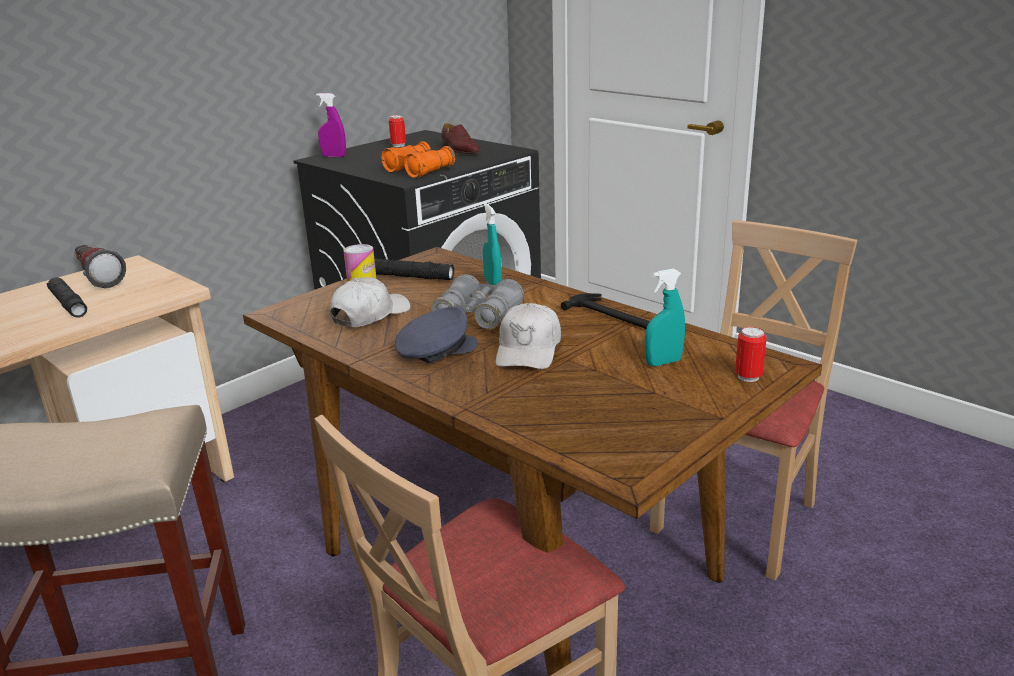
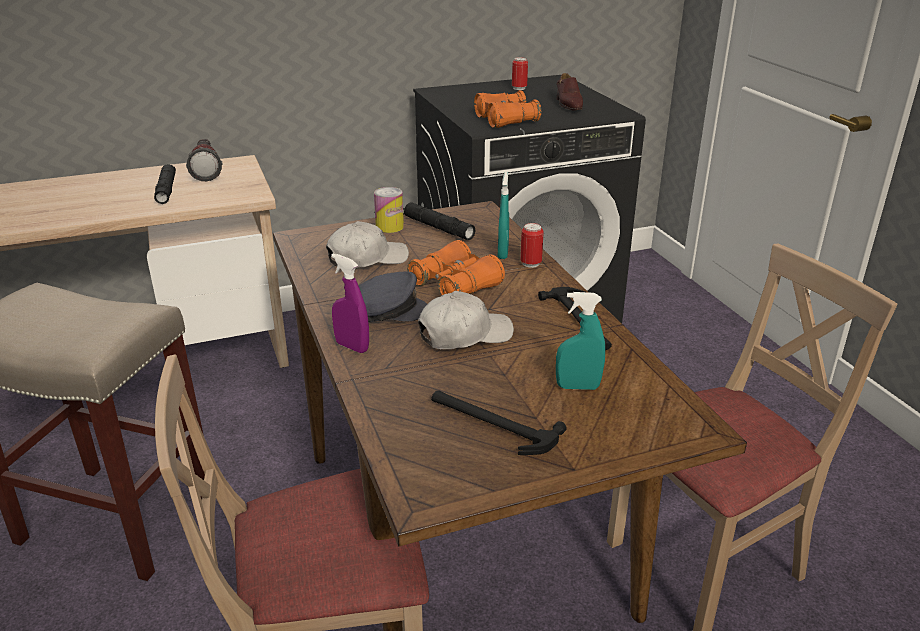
camera: 25 degrees right, 5 degrees up
purple spray bottle [316,93,346,157] -> purple spray bottle moved to [331,253,369,353]
grey binoculars [431,274,524,329] -> orange binoculars [407,240,505,295]
white cap [496,303,561,369] -> white cap turned 150 degrees counterclockwise [418,291,514,349]
can [735,327,767,382] -> can moved to [520,223,544,268]
none -> hammer [431,390,567,455]

